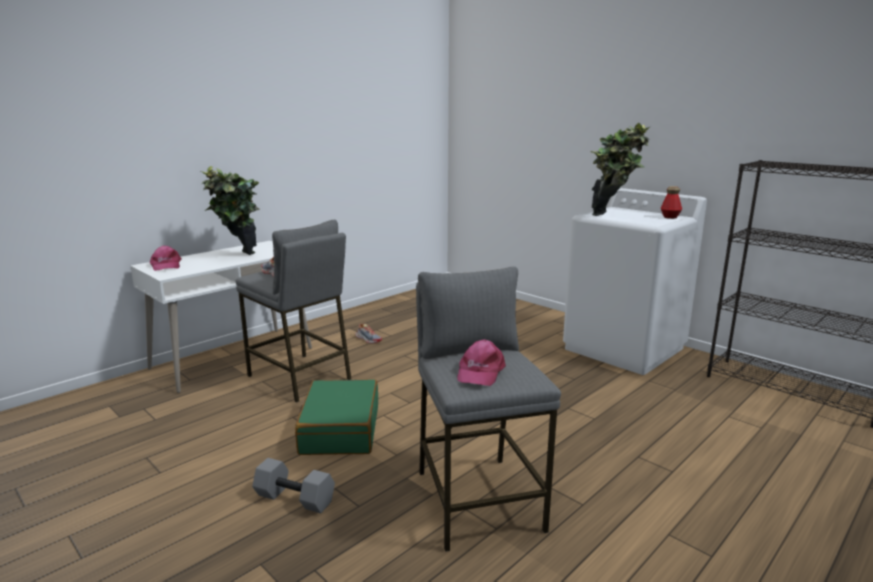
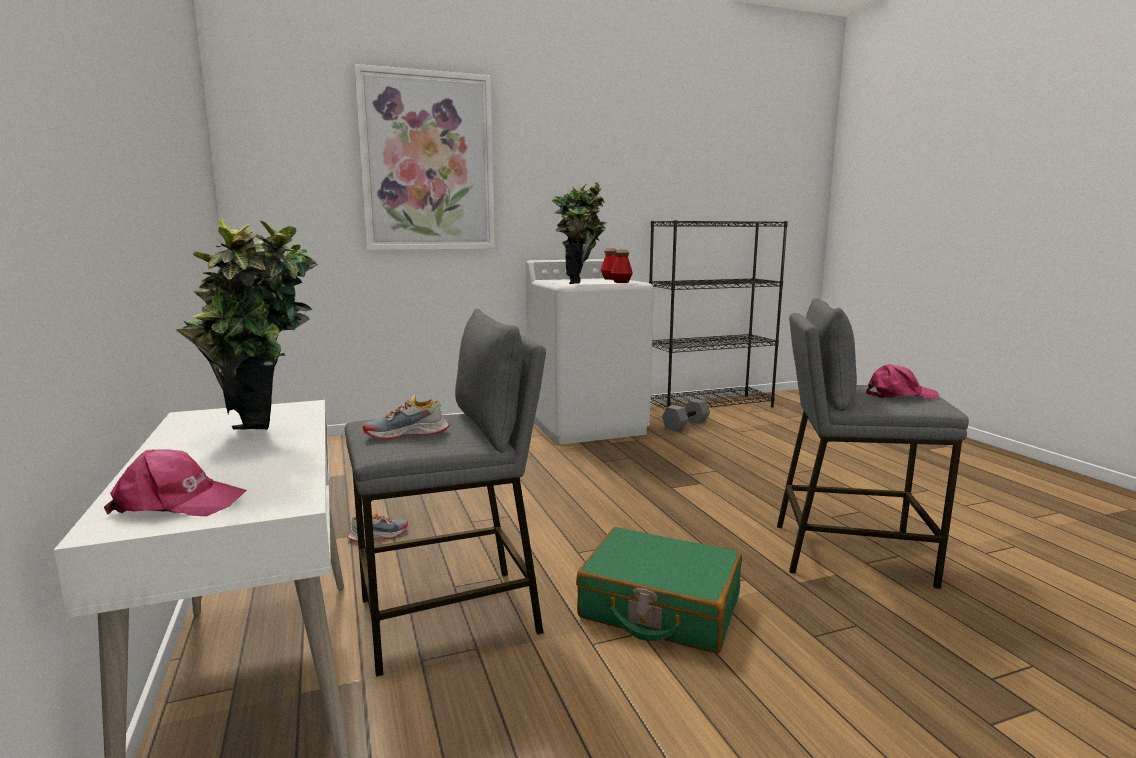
camera: 65 degrees left, 5 degrees down
grey dumbbell [252,458,335,513] -> grey dumbbell moved to [662,399,710,431]
pink cap [457,339,506,386] -> pink cap turned 45 degrees counterclockwise [866,364,939,399]
none -> picture [354,64,495,250]
none -> bottle [611,250,633,283]

